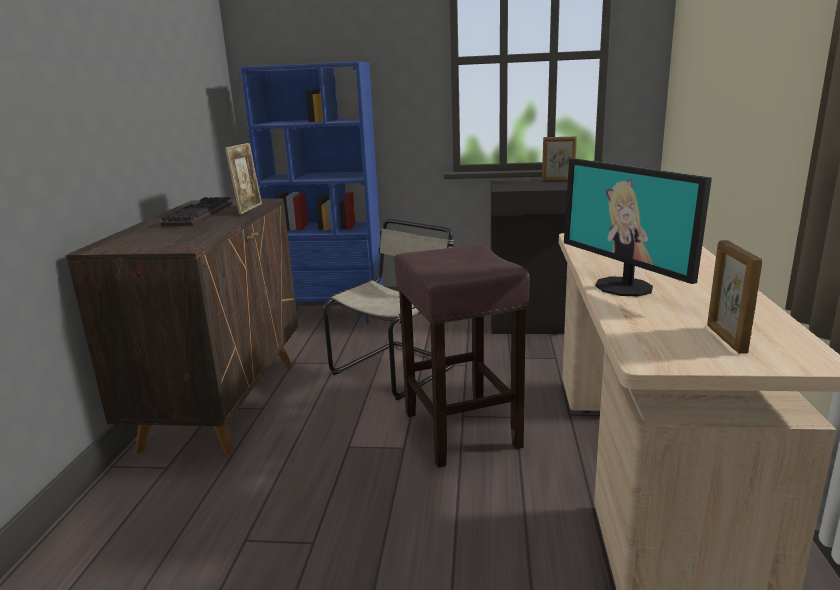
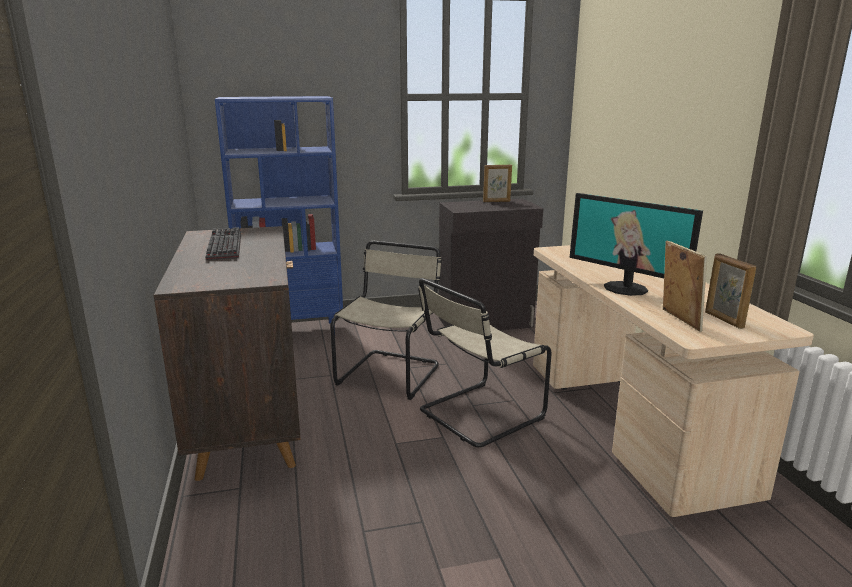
camera: 20 degrees left, 0 degrees up
picture frame [225,143,262,215] -> picture frame moved to [663,240,707,332]
brown stool [394,244,530,468] -> beige chair [418,278,551,447]

